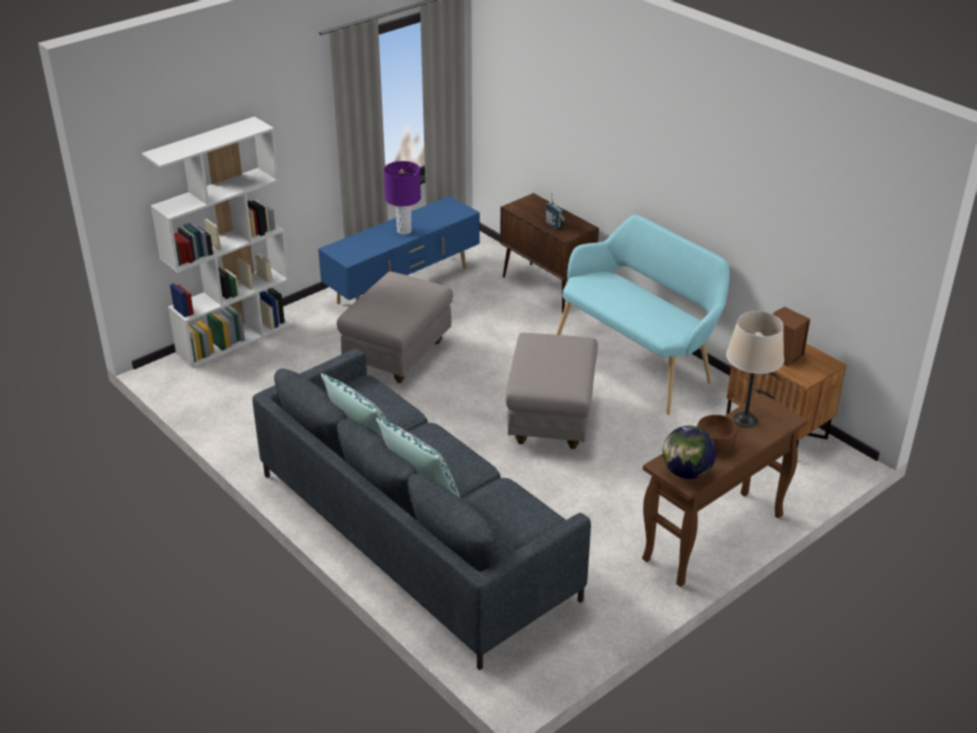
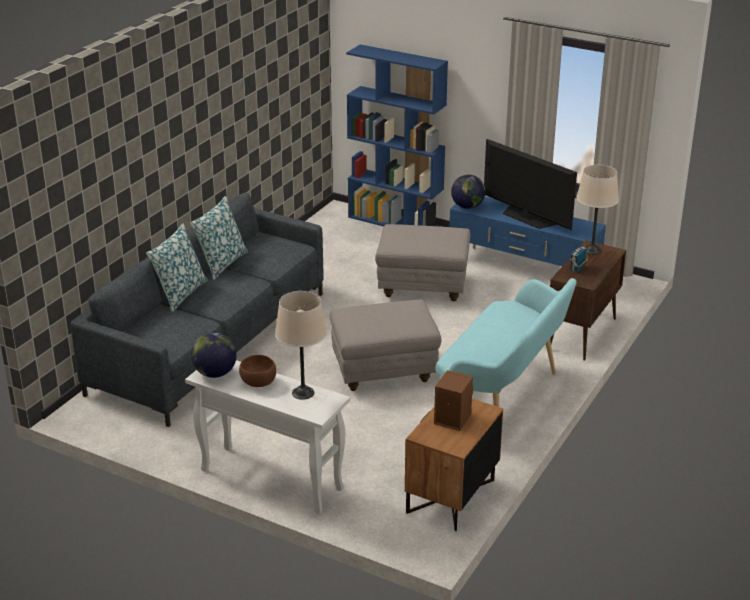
camera: 70 degrees right, 5 degrees down
white bookcase [142,116,294,368] -> blue bookcase [346,45,448,227]
purple table lamp [384,161,421,234] -> television [484,139,577,230]
brown console table [642,393,808,587] -> white console table [185,360,350,514]
none -> globe [451,175,485,209]
none -> beige table lamp [576,165,619,255]

